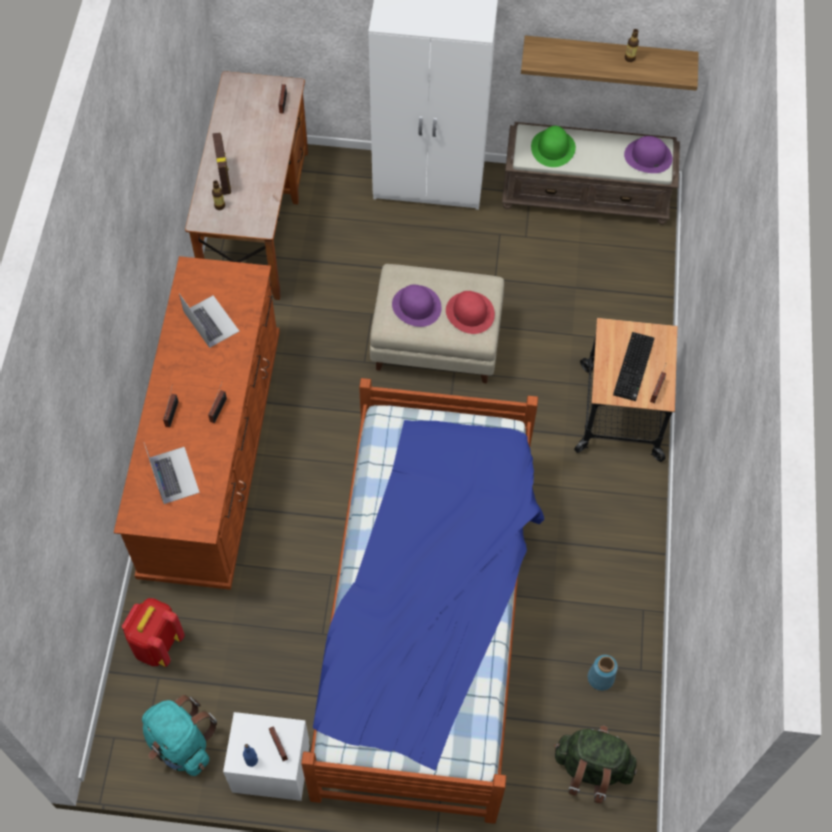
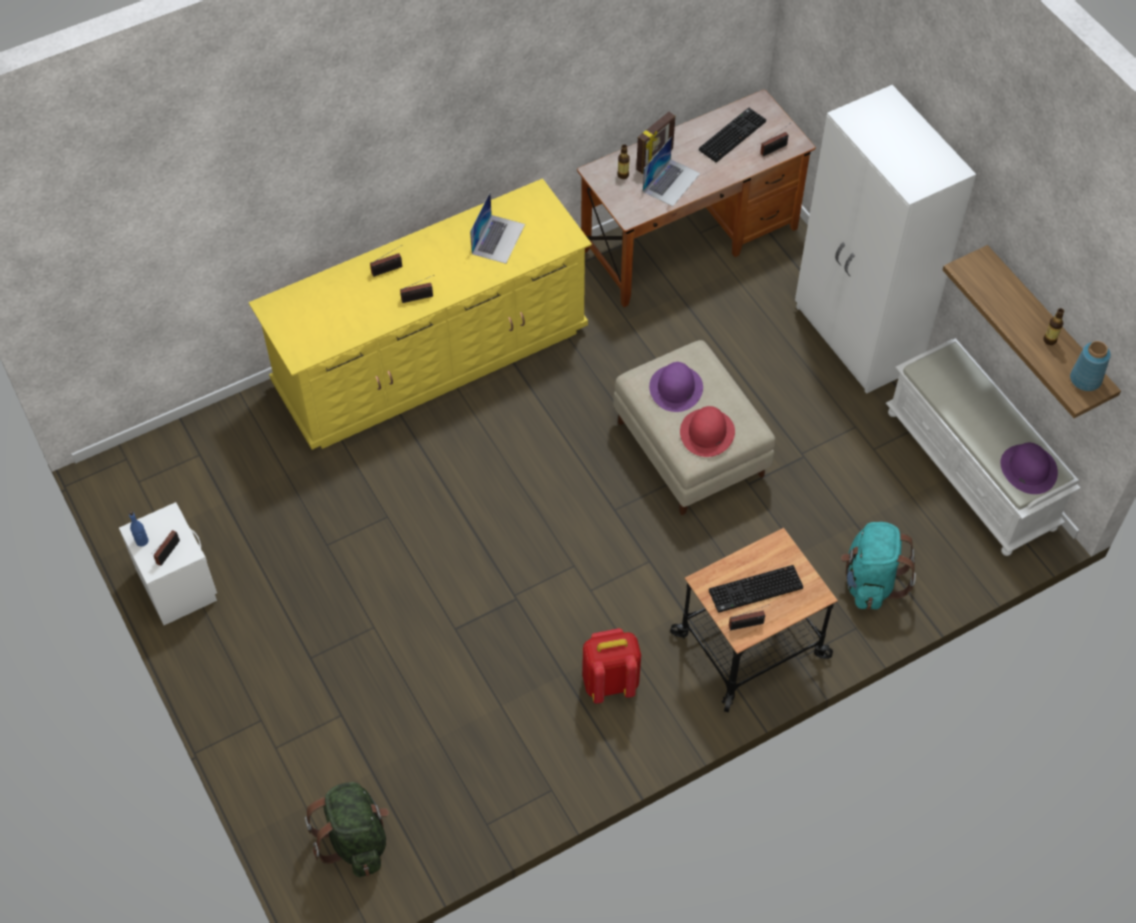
camera: 55 degrees right, 5 degrees down
brown dresser [114,256,280,590] -> yellow dresser [249,179,592,450]
red backpack [122,598,185,667] -> red backpack moved to [582,628,641,703]
turquoise backpack [142,695,217,776] -> turquoise backpack moved to [841,522,916,610]
laptop [144,443,200,504] -> laptop moved to [643,136,700,206]
bed [301,378,544,824] -> none
brown bench [502,122,680,225] -> white bench [886,338,1081,556]
green hat [531,126,576,167] -> none
blue vase [587,655,618,691] -> blue vase moved to [1070,341,1111,391]
none -> keyboard [699,108,766,162]

